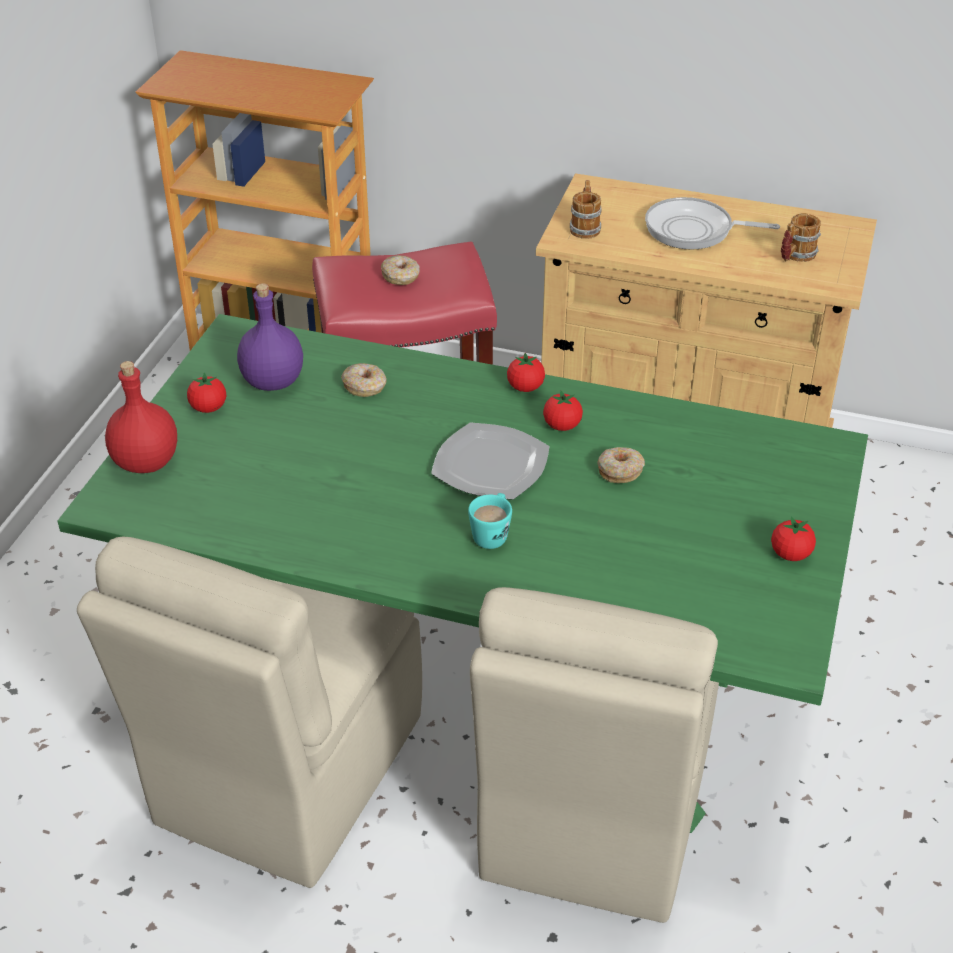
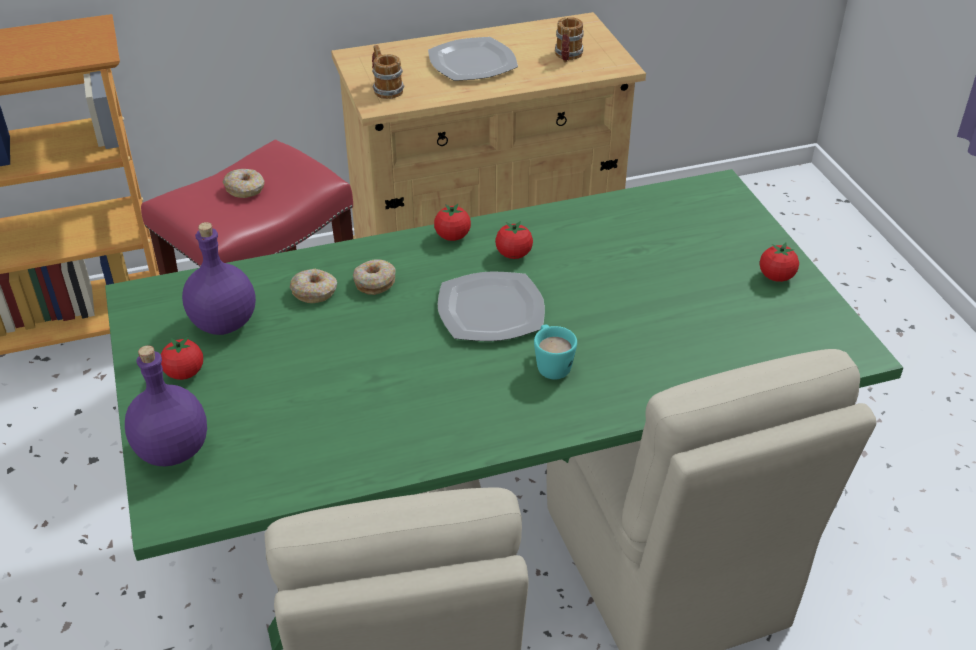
camera: 35 degrees left, 0 degrees up
red bottle [105,361,177,473] -> purple bottle [125,345,207,466]
donut [597,447,645,483] -> donut moved to [353,259,396,295]
frying pan [645,197,780,250] -> plate [428,37,518,81]

